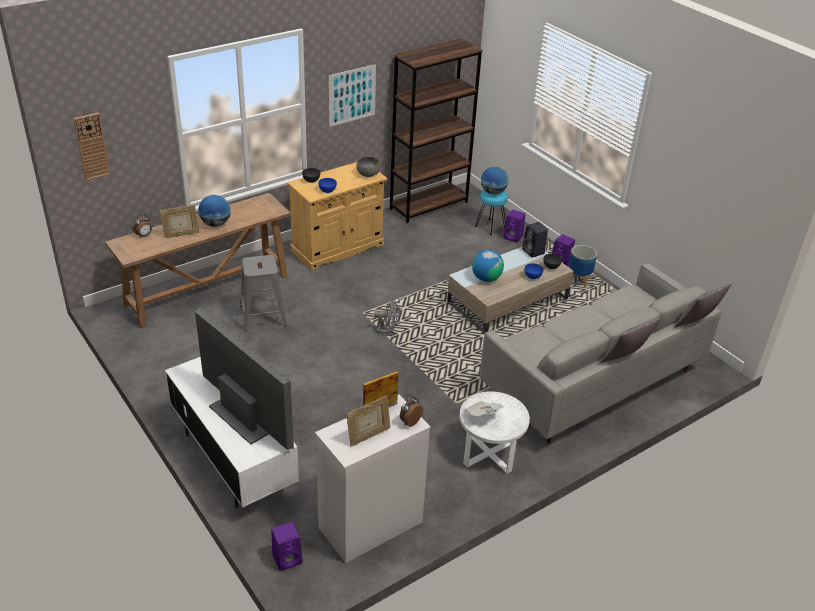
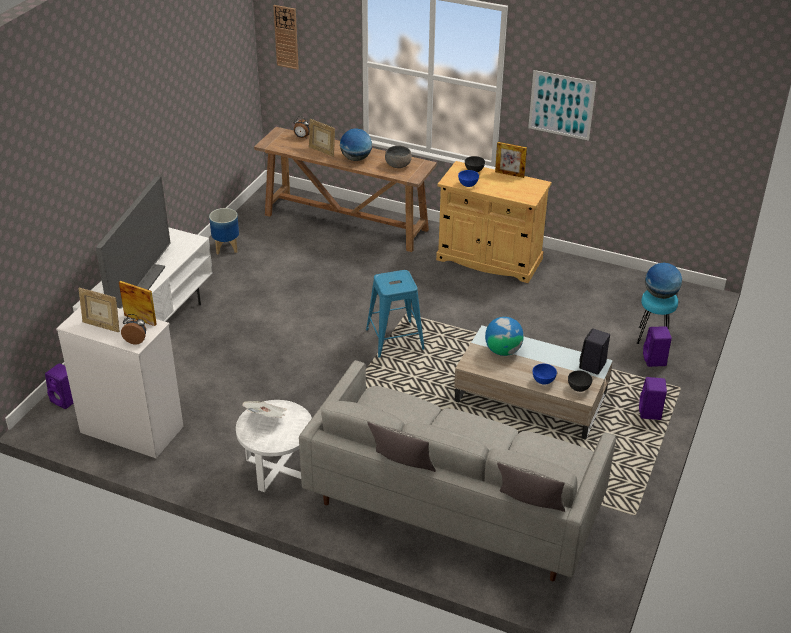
camera: 60 degrees right, 0 degrees up
grey stool [240,255,287,332] -> none
grey bowl [356,156,380,177] -> grey bowl moved to [385,145,412,168]
grey fan [374,301,400,335] -> blue stool [366,270,425,358]
brown bookcase [390,38,483,223] -> none
planter [568,245,597,287] -> planter moved to [209,208,239,254]
none -> picture frame [495,142,527,178]

